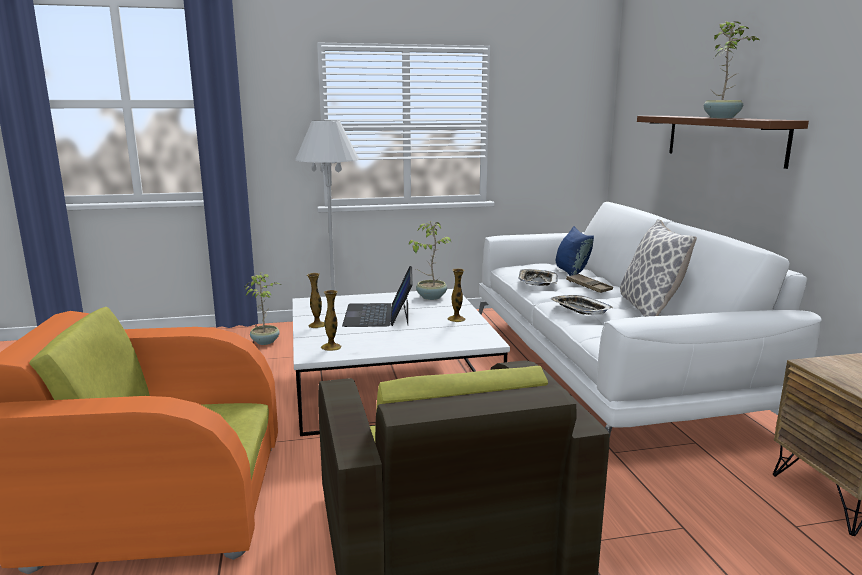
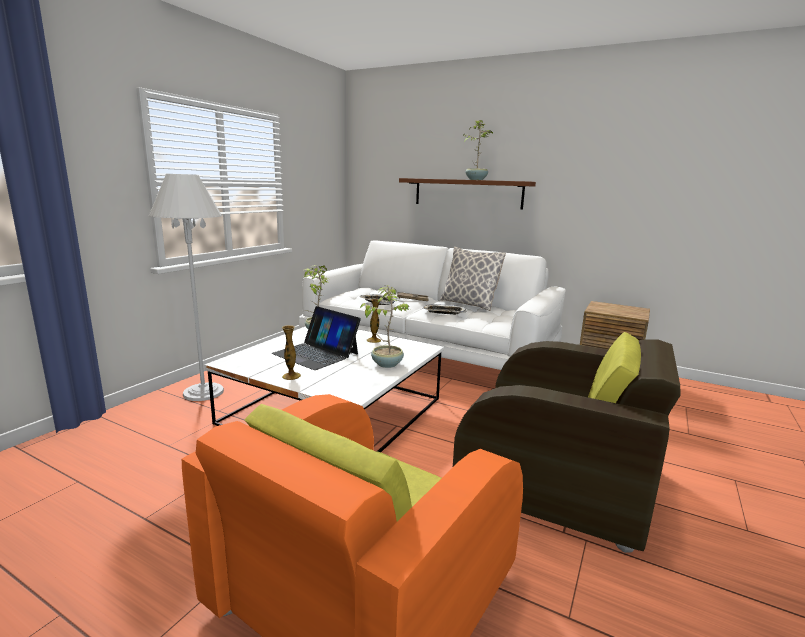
camera: 50 degrees left, 0 degrees up
potted plant [244,273,281,345] -> potted plant moved to [360,285,410,368]
vase [321,290,341,351] -> none
blue pillow [556,226,594,276] -> none

